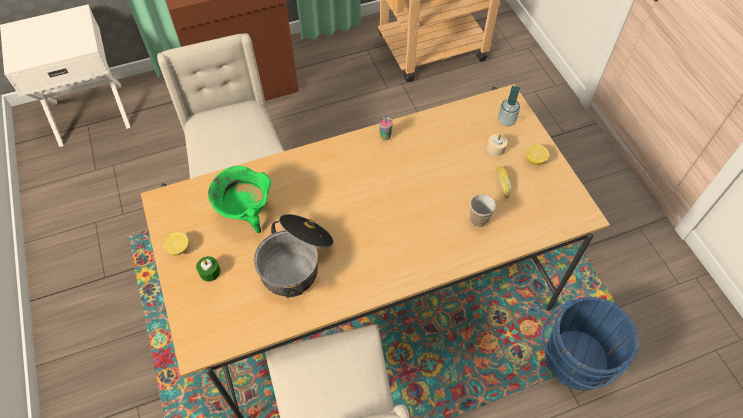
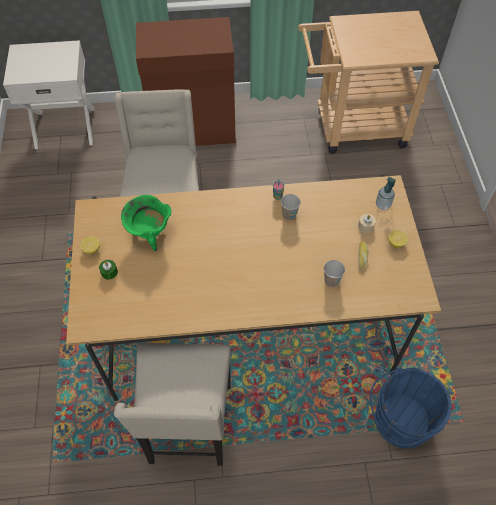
camera: 15 degrees right, 0 degrees up
cooking pot [254,214,334,298] -> none
none -> cup [281,194,300,220]

